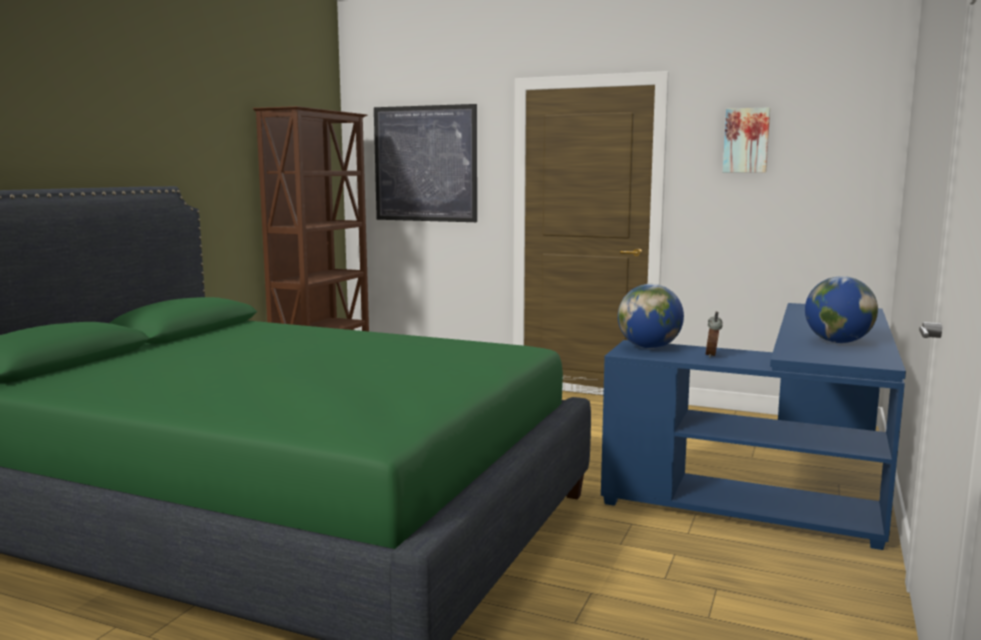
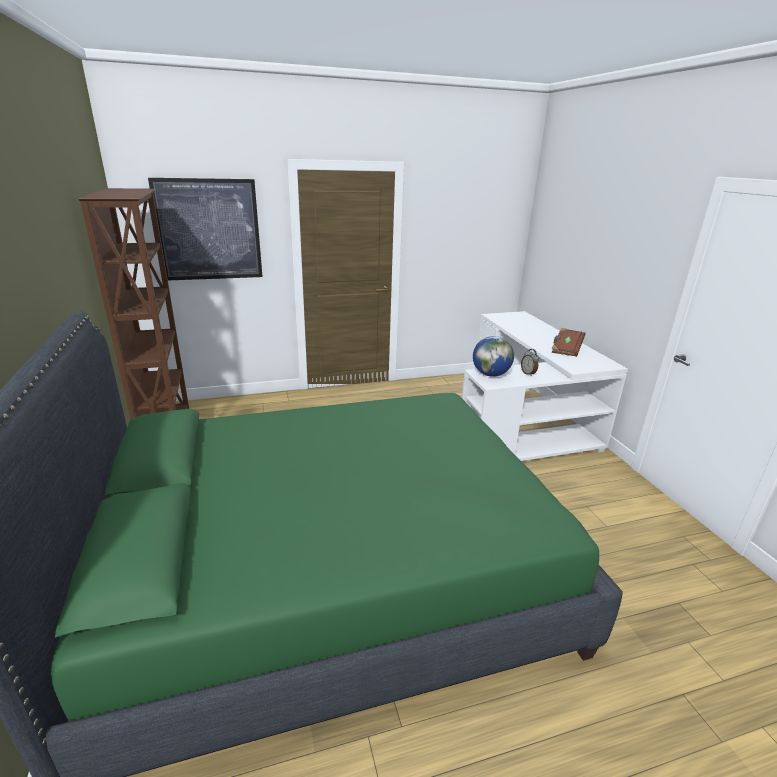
camera: 40 degrees left, 15 degrees up
blue desk [601,303,906,550] -> white desk [462,311,628,461]
picture [723,107,770,173] -> none
globe [805,276,878,343] -> brown book [552,328,586,357]

